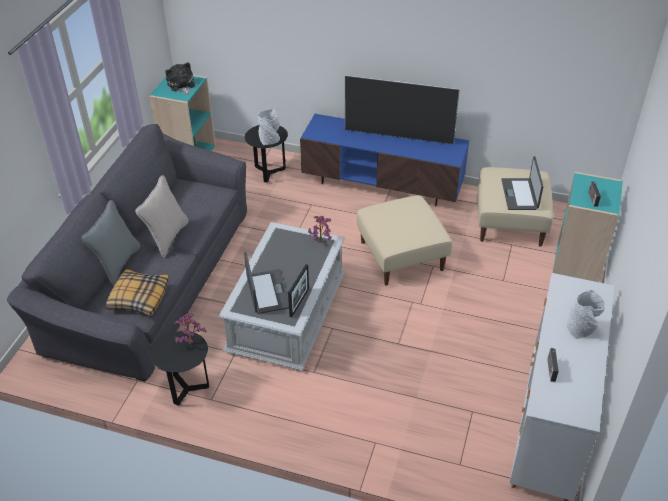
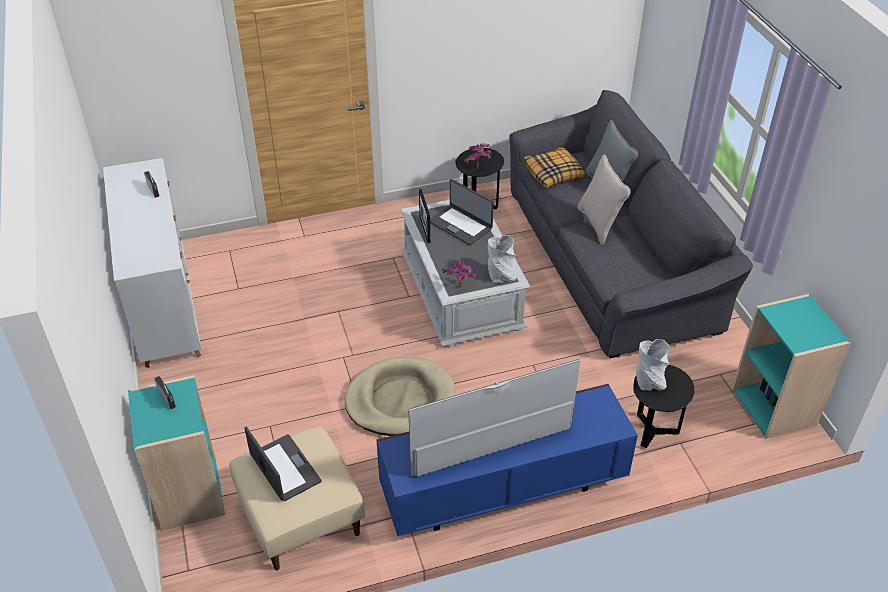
camera: 145 degrees right, 0 degrees up
plush toy [165,62,195,95] -> none
beige ottoman [357,195,452,286] -> beige dog bed [345,357,456,436]
grey vase [566,289,605,339] -> grey vase moved to [488,235,516,283]

